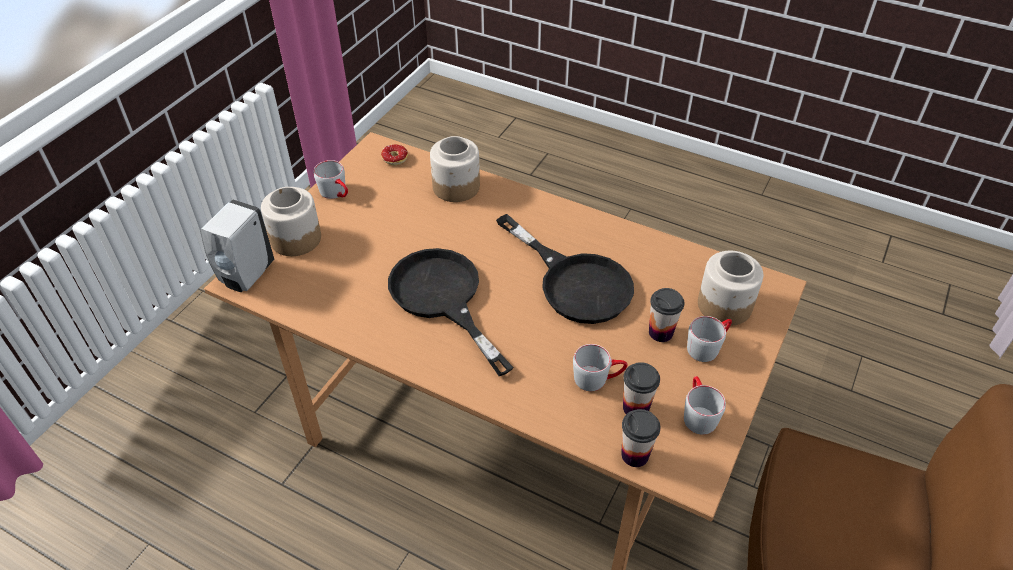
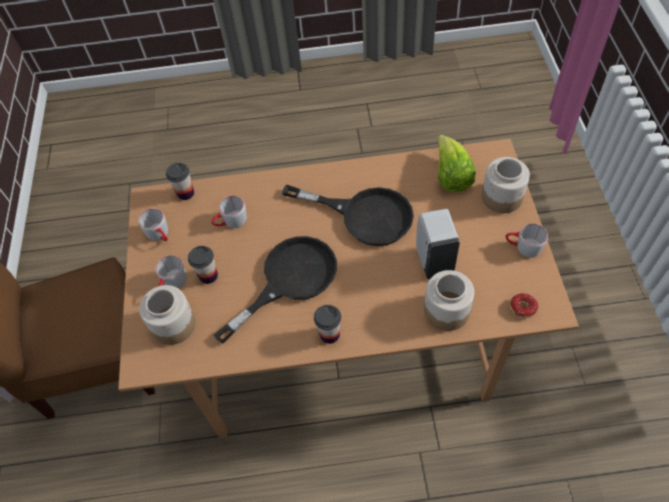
camera: 150 degrees right, 10 degrees up
white soap dispenser [200,200,274,292] -> white soap dispenser moved to [416,209,460,279]
black frying pan [496,214,634,324] -> black frying pan turned 120 degrees clockwise [214,236,337,343]
cup [623,362,660,414] -> cup moved to [314,305,341,344]
none -> lettuce [437,135,476,192]

